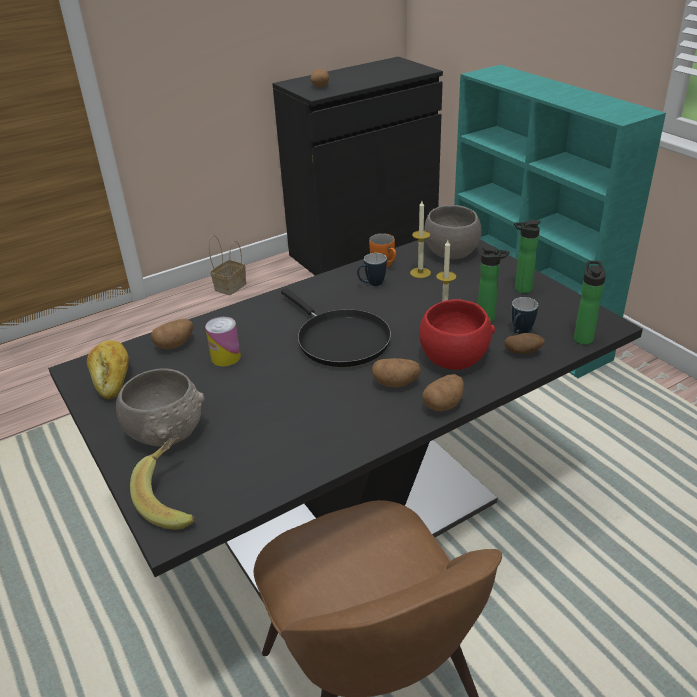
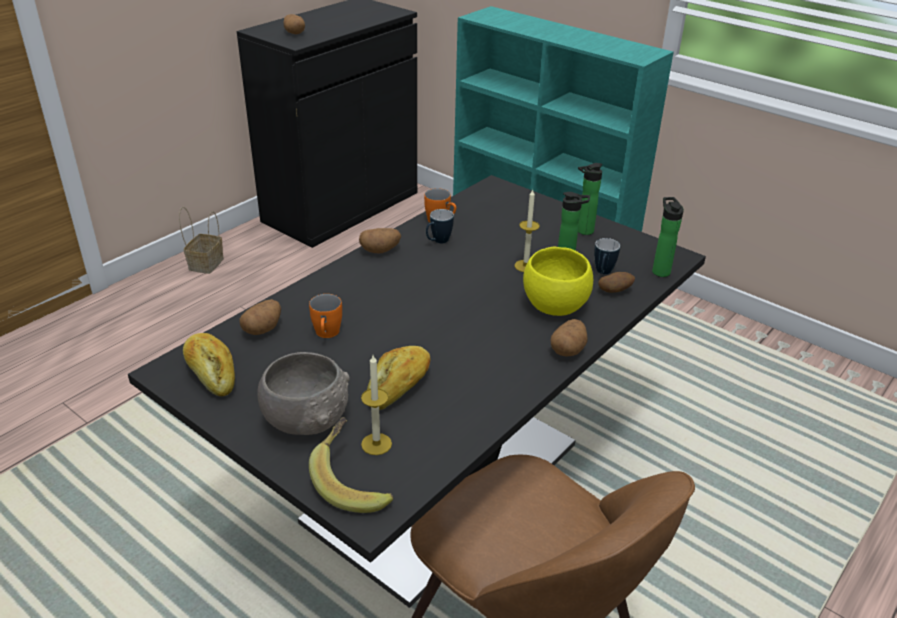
camera: 20 degrees left, 0 degrees up
can [205,317,241,366] -> orange mug [309,294,342,338]
black frying pan [281,288,391,367] -> none
potato [372,358,421,388] -> potato moved to [359,228,401,253]
candle [410,201,431,278] -> candle moved to [361,355,392,455]
red bowl [419,299,495,370] -> yellow bowl [523,246,593,316]
grey bowl [424,205,481,259] -> none
none -> bread [367,346,431,410]

